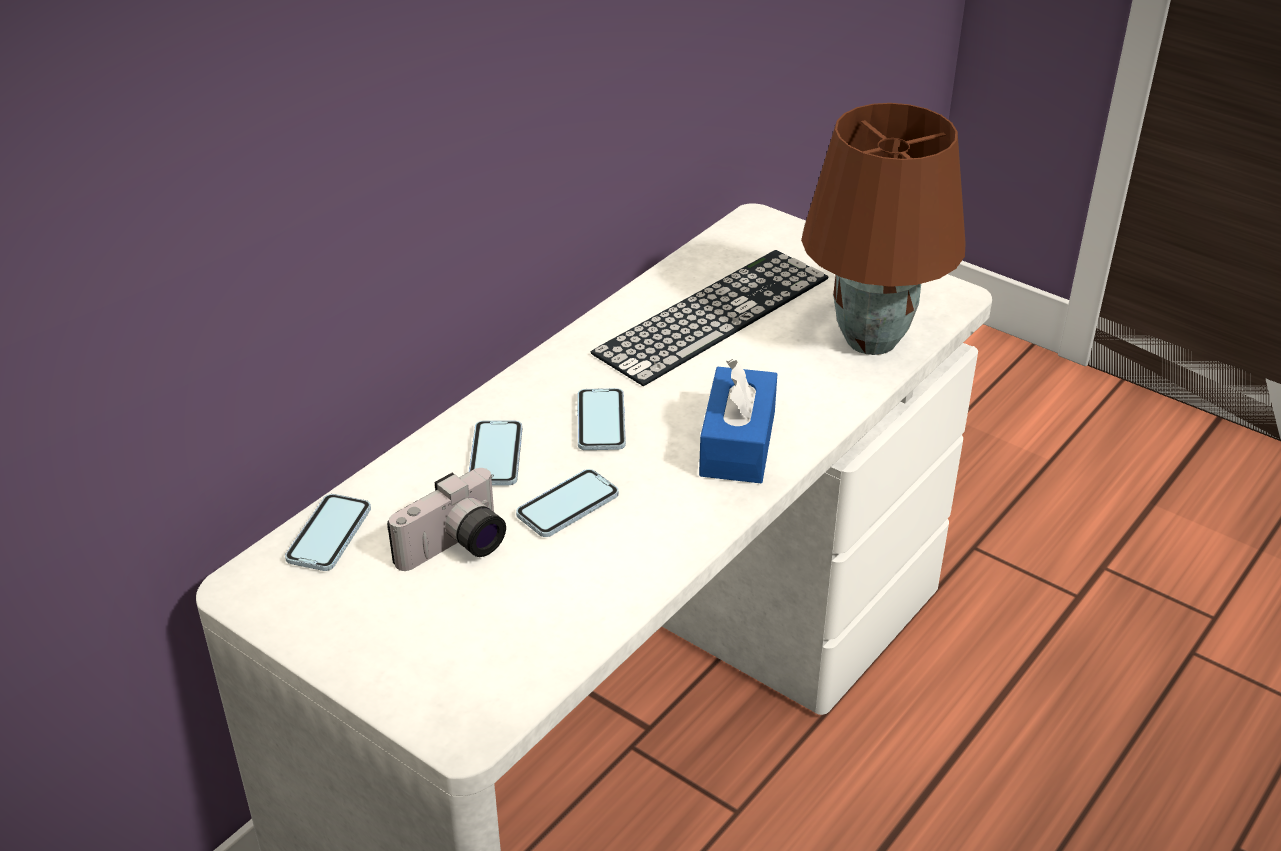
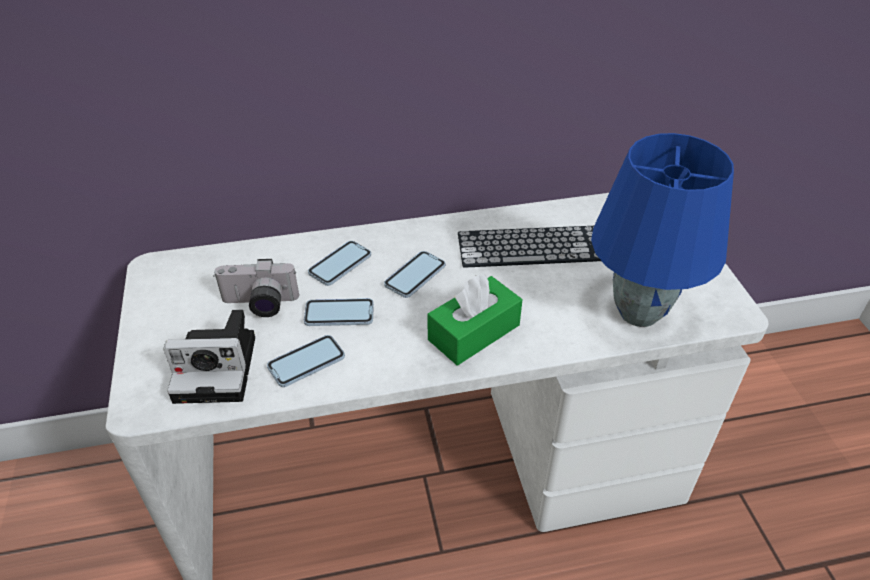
camera: 40 degrees right, 5 degrees up
phone [285,494,371,571] -> phone moved to [267,335,345,387]
blue tissue box [699,359,777,483] -> green tissue box [427,274,522,365]
brown table lamp [801,103,966,355] -> blue table lamp [591,133,734,327]
none -> camera [163,310,255,404]

